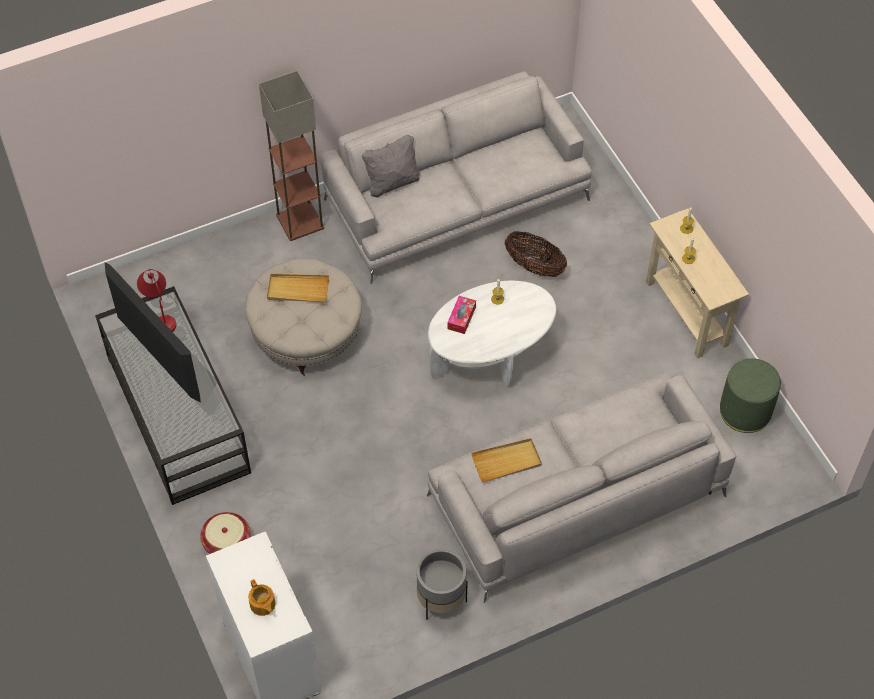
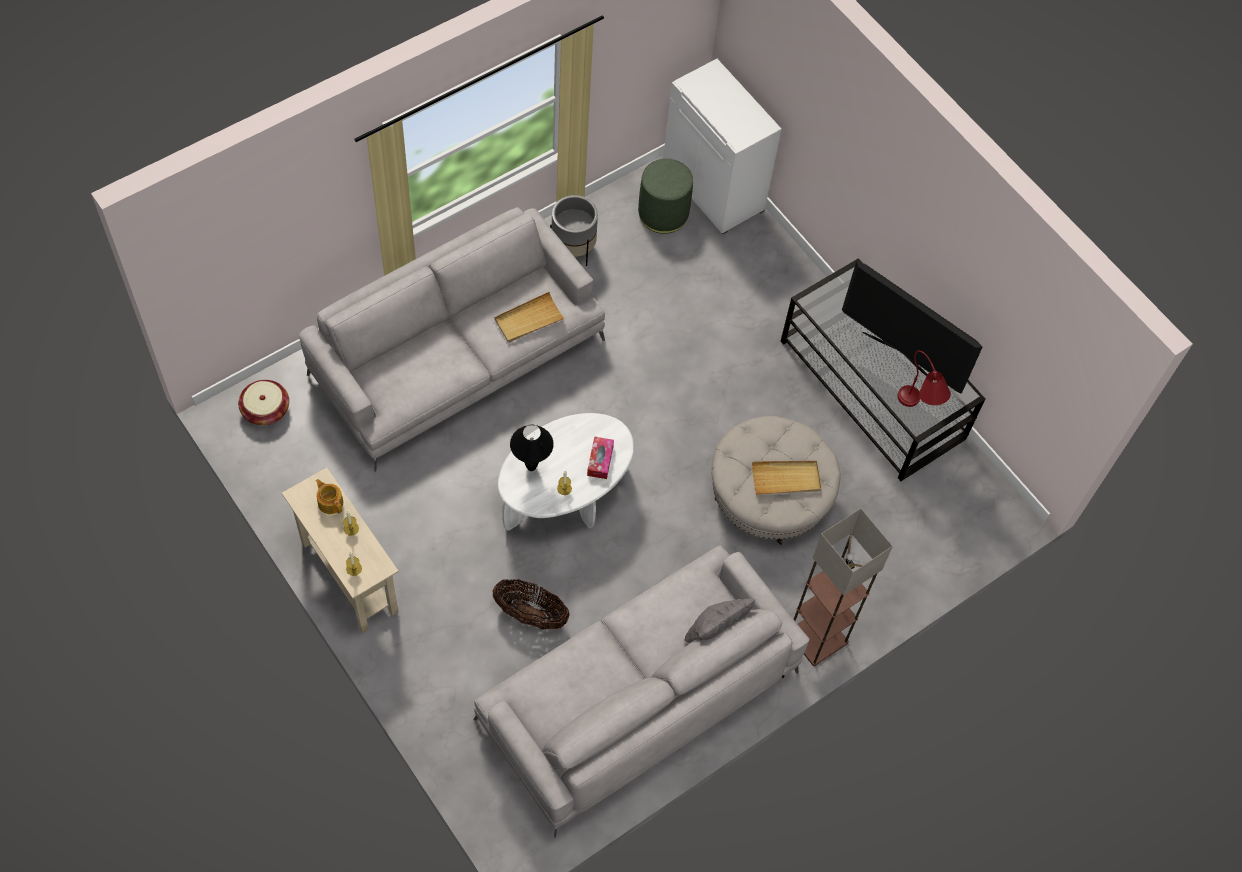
camera: 165 degrees right, 5 degrees up
basket [200,512,251,554] -> basket moved to [238,380,289,425]
teapot [248,579,276,616] -> teapot moved to [316,479,343,514]
green ottoman [720,358,781,433] -> green ottoman moved to [638,159,693,234]
none -> black table lamp [510,425,554,471]

